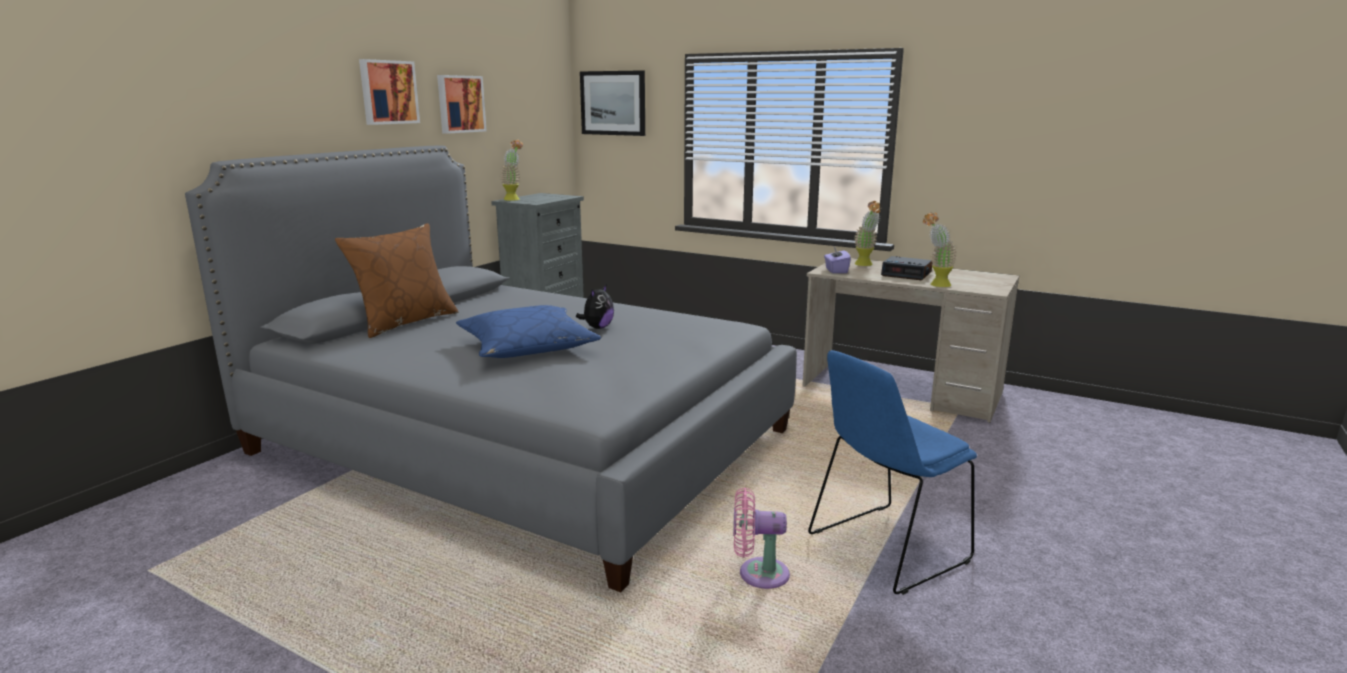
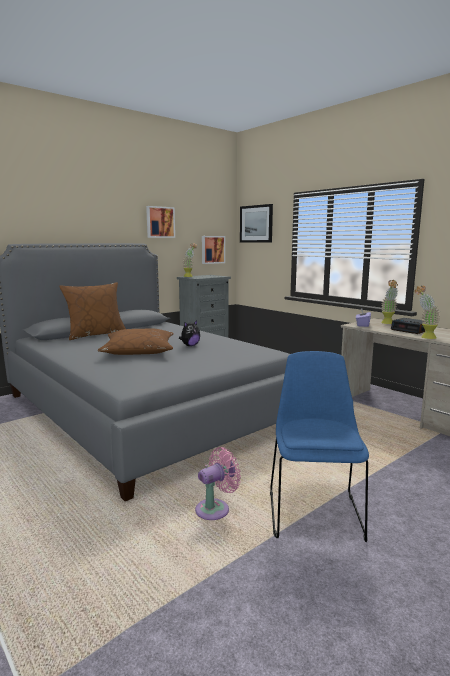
camera: 20 degrees right, 5 degrees down
picture [359,59,420,125] -> picture moved to [202,236,225,264]
blue pillow [456,305,601,358] -> brown pillow [98,329,174,355]
pink fan [733,487,790,589] -> pink fan turned 120 degrees clockwise [195,447,241,520]
blue chair [808,350,977,595] -> blue chair turned 105 degrees clockwise [270,351,369,542]

